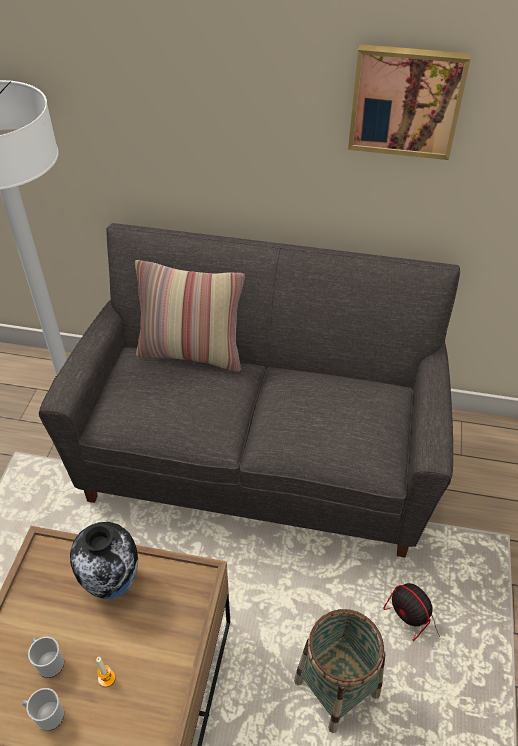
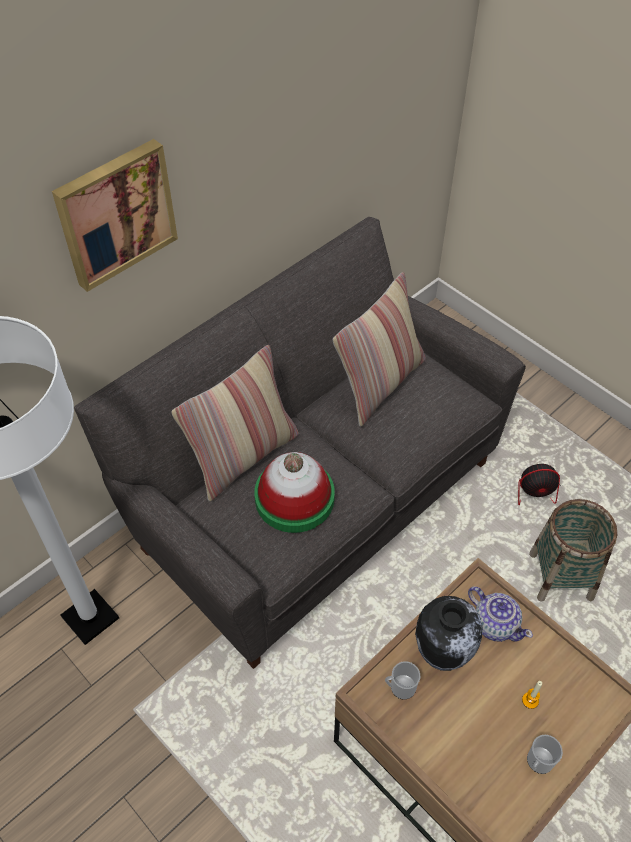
camera: 55 degrees left, 5 degrees up
mug [28,637,64,678] -> mug moved to [385,661,420,700]
picture [348,44,471,160] -> picture moved to [52,139,178,292]
none -> hat [254,452,335,533]
none -> pillow [333,272,426,427]
none -> teapot [468,587,533,642]

